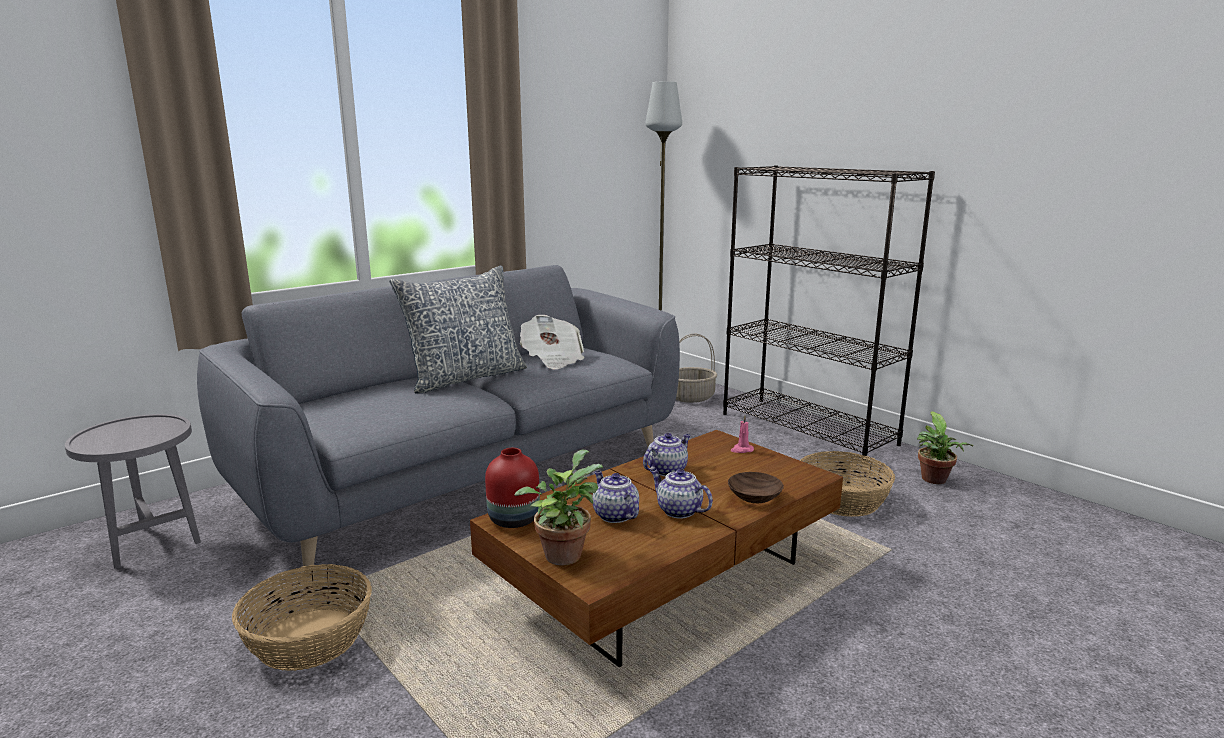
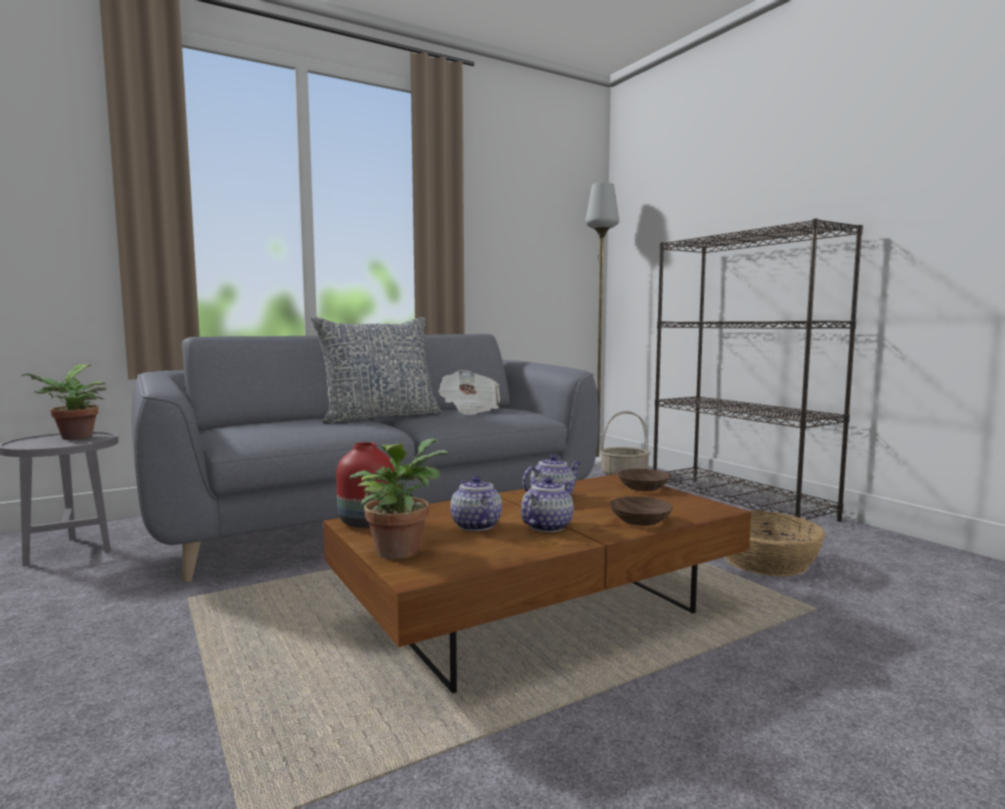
camera: 10 degrees right, 10 degrees down
basket [232,564,372,671] -> none
teapot [650,469,713,519] -> teapot turned 75 degrees clockwise [521,477,574,532]
pink candle [731,415,754,453] -> brown bowl [618,469,670,491]
potted plant [917,411,974,484] -> potted plant moved to [21,365,107,440]

